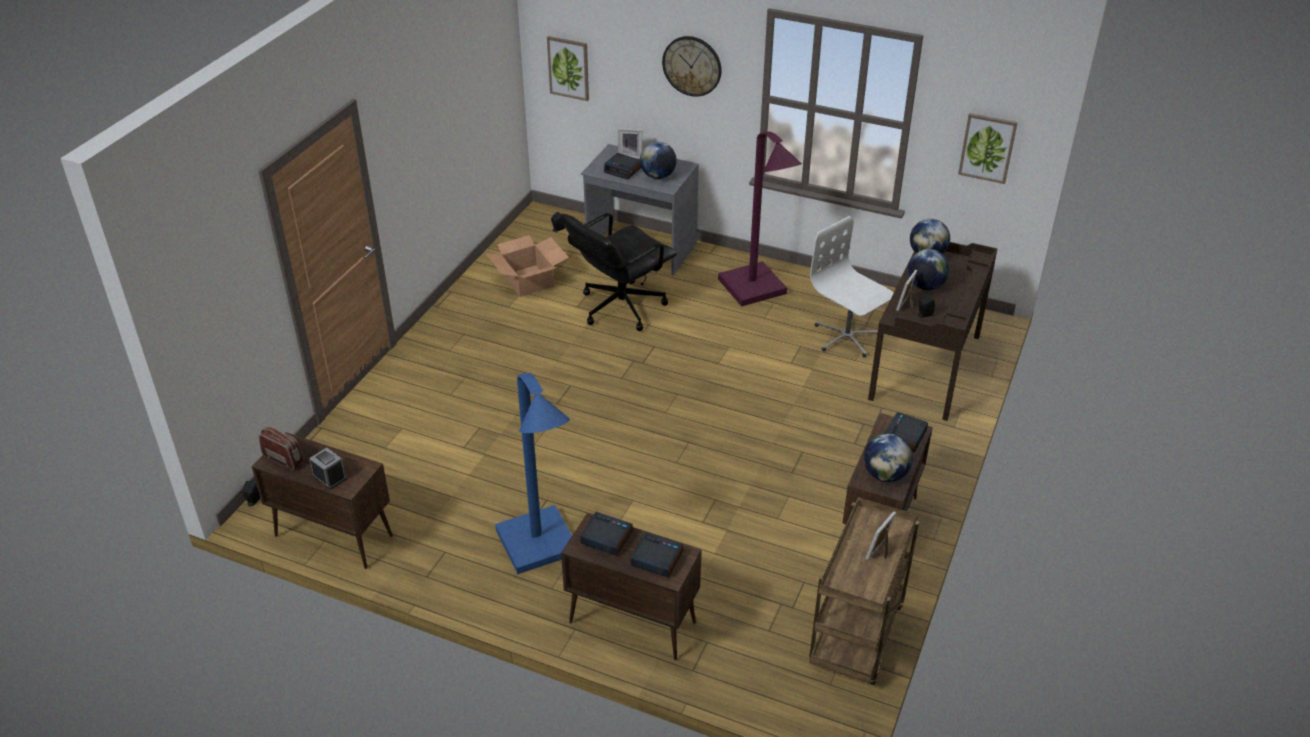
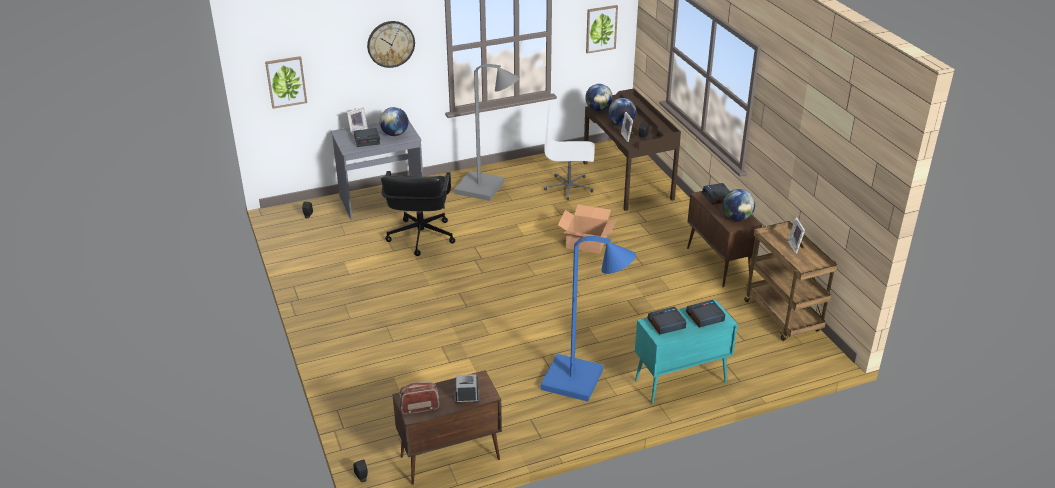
camera: 45 degrees left, 5 degrees down
cardboard box [486,235,569,297] -> cardboard box moved to [558,205,617,254]
brown cabinet [561,513,701,660] -> turquoise cabinet [635,300,738,404]
purple floor lamp [718,131,802,307] -> grey floor lamp [454,64,520,201]

